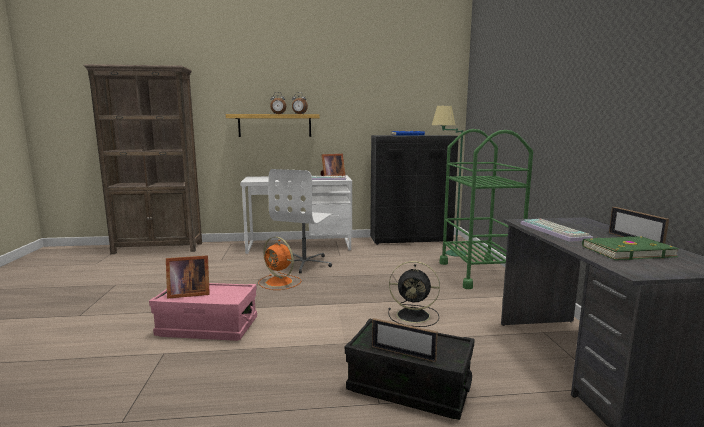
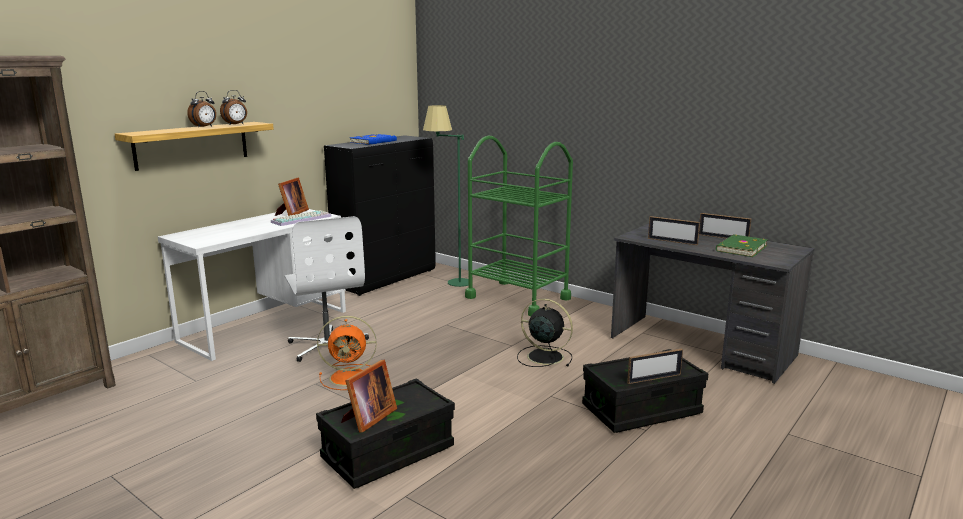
camera: 45 degrees left, 5 degrees up
pink storage box [149,283,257,341] -> black storage box [316,378,455,489]
black fan [389,261,440,327] -> black fan turned 120 degrees counterclockwise [517,299,573,367]
keyboard [520,219,593,242] -> picture frame [648,216,700,245]

